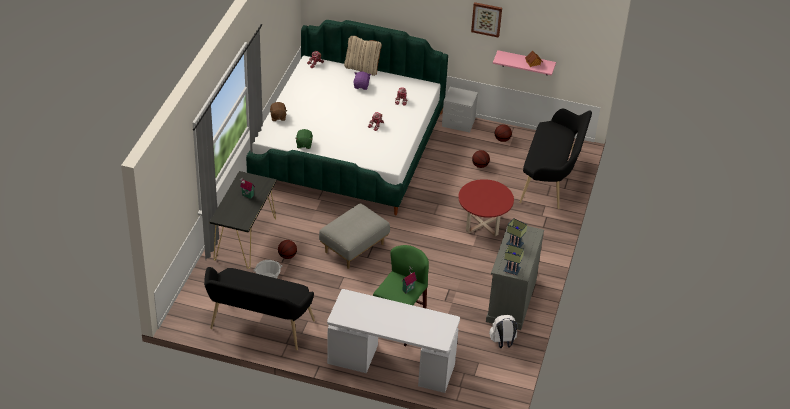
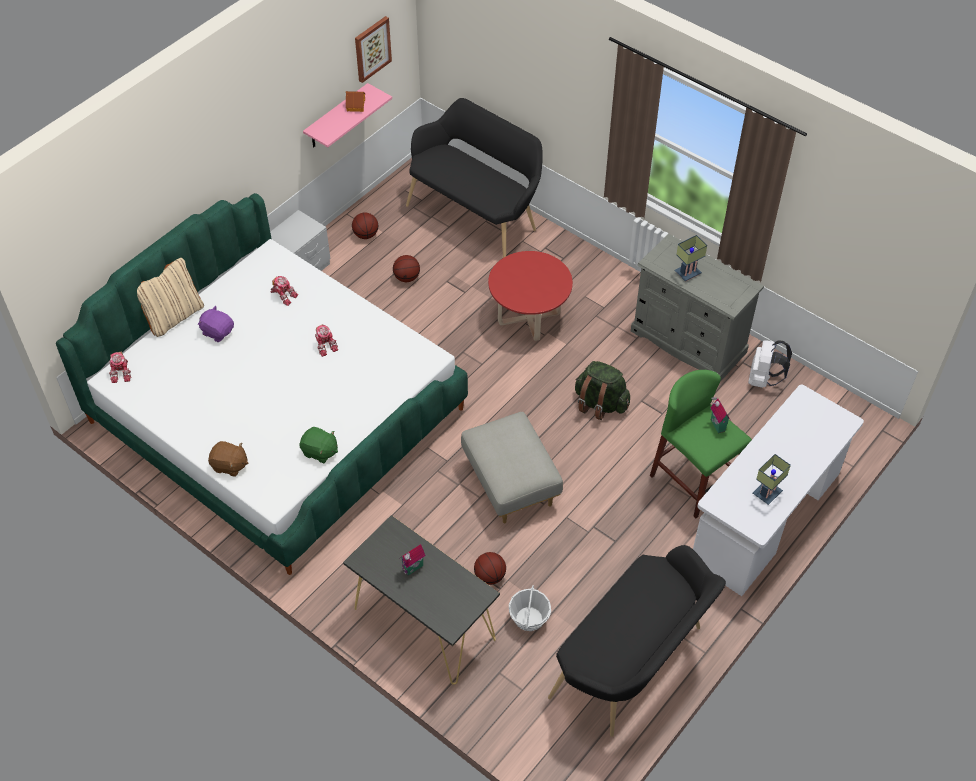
camera: 65 degrees left, 10 degrees up
picture [471,2,502,38] -> picture moved to [355,16,392,83]
table lamp [504,244,524,276] -> table lamp moved to [753,454,791,505]
none -> green backpack [575,361,630,420]

